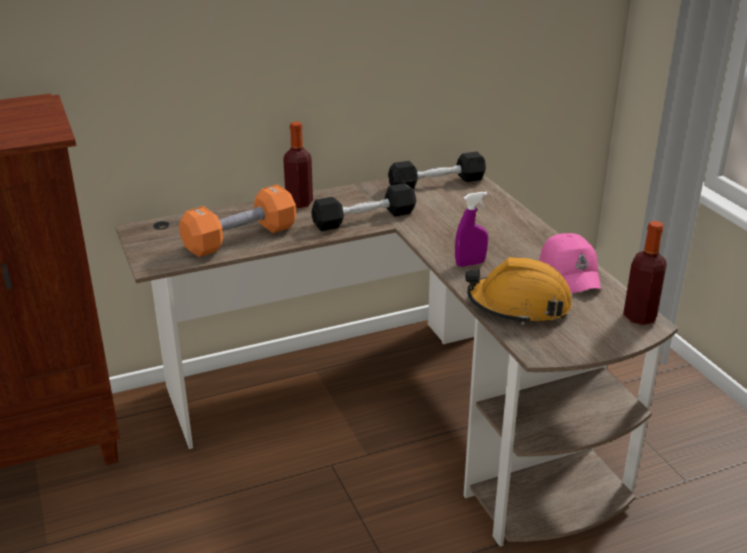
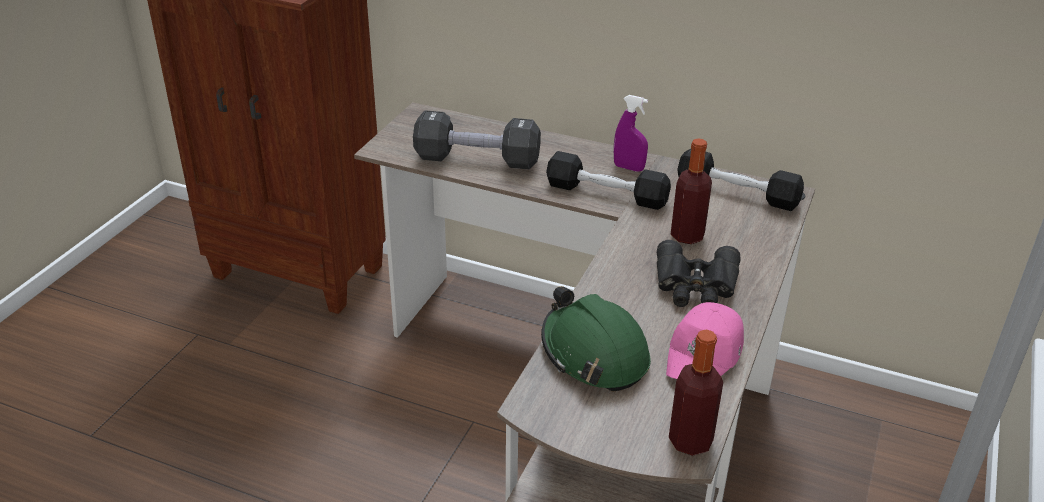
camera: 45 degrees right, 5 degrees up
orange dumbbell [179,184,296,257] -> black dumbbell [413,110,541,169]
bottle [283,122,313,208] -> bottle moved to [671,138,712,244]
purple spray bottle [455,192,488,267] -> purple spray bottle moved to [614,95,648,171]
orange hard hat [465,257,572,325] -> green hard hat [541,286,651,392]
none -> black binoculars [657,240,740,307]

